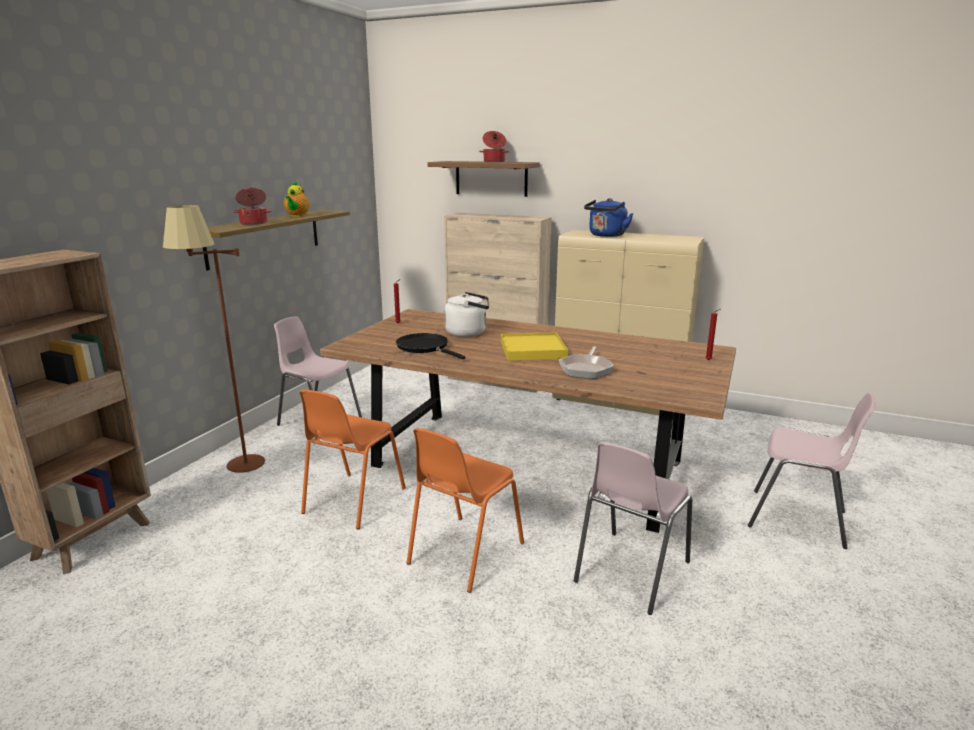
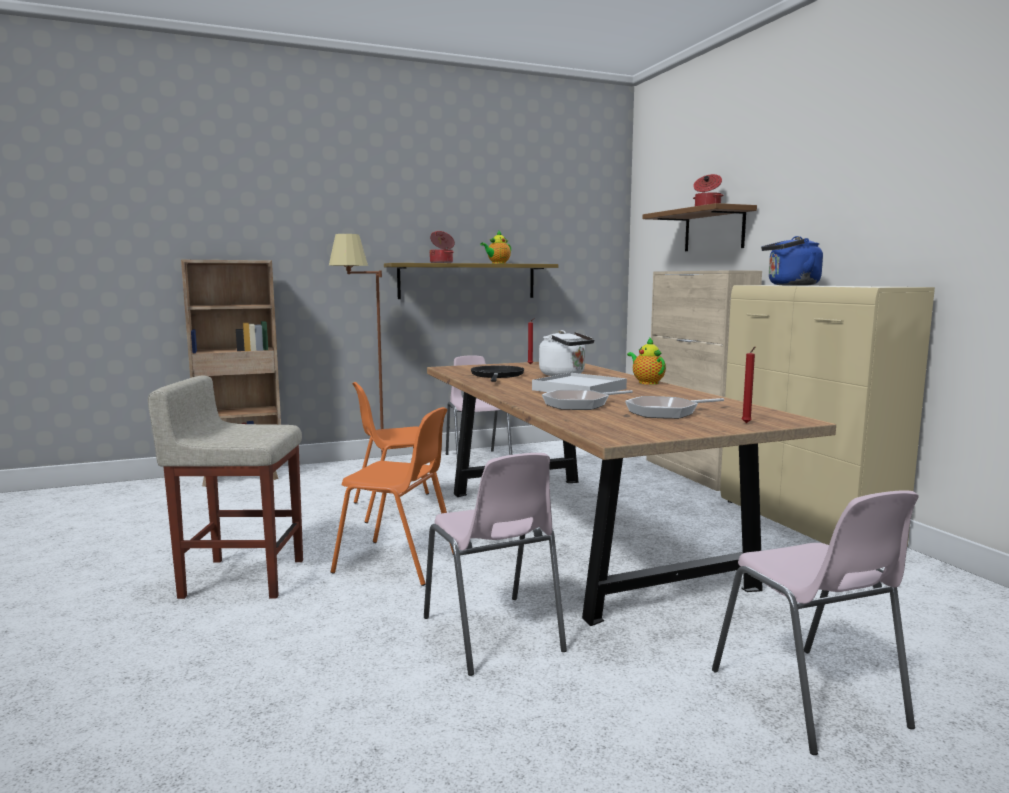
camera: 45 degrees right, 10 degrees down
orange chair [407,428,524,593] -> orange chair turned 150 degrees counterclockwise [331,407,454,586]
yellow tray [501,332,568,361] -> white tray [532,373,627,393]
pink chair [574,442,692,615] -> pink chair turned 105 degrees counterclockwise [424,453,567,676]
none -> beige stool [148,375,303,599]
none -> frying pan [625,396,724,419]
none -> teapot [627,338,666,385]

